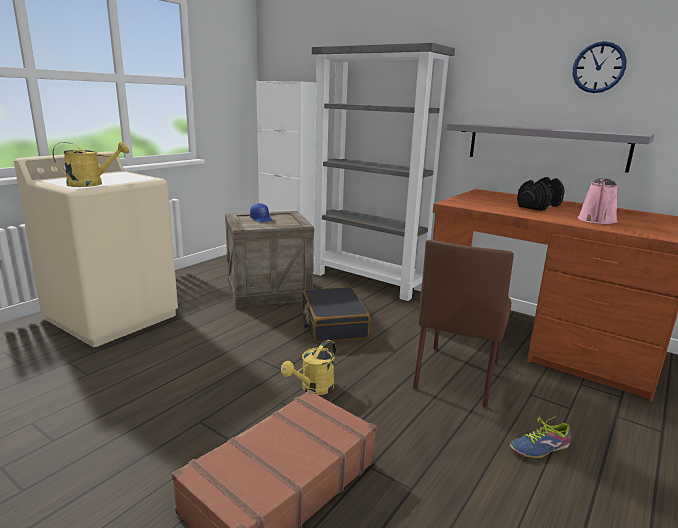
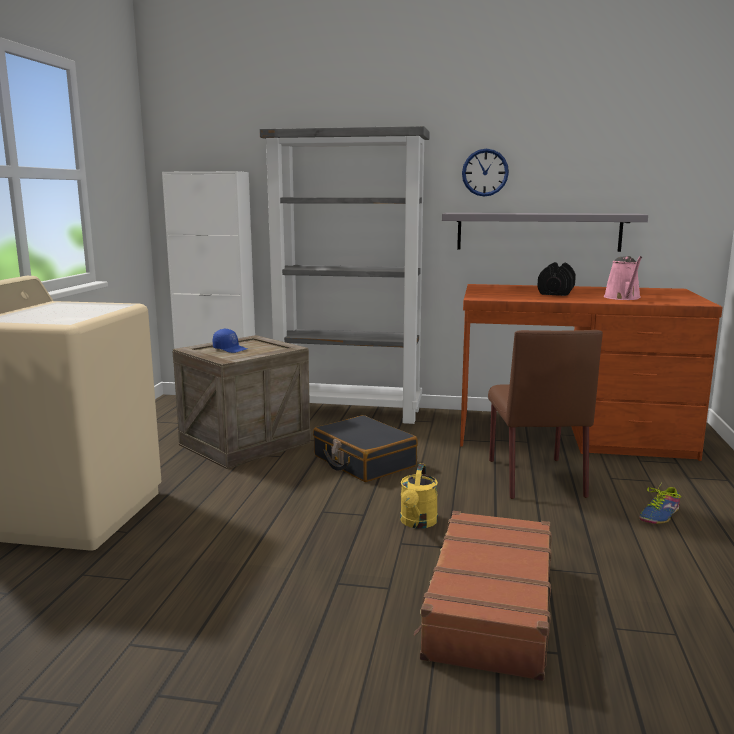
camera: 25 degrees left, 5 degrees down
yellow watering can [52,141,129,187] -> none
wall clock [573,41,627,93] -> wall clock moved to [462,149,509,197]

